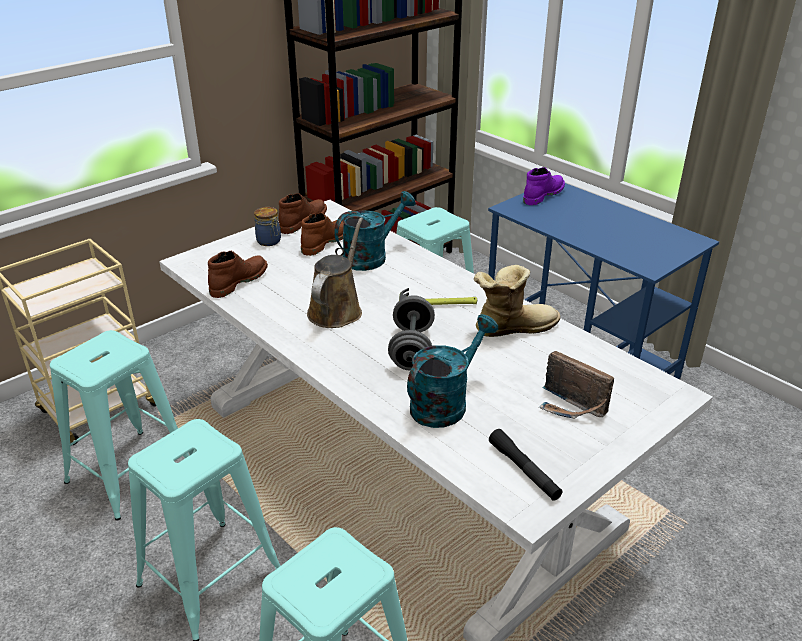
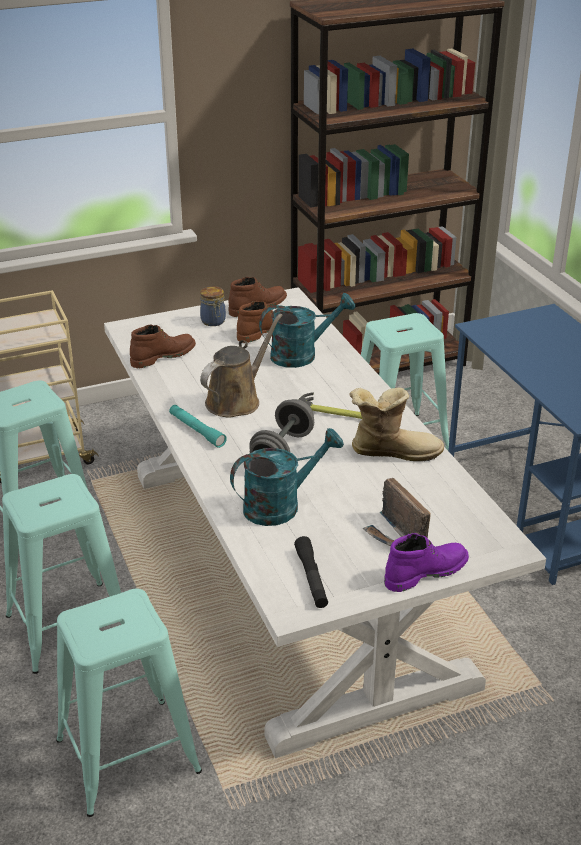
camera: 20 degrees right, 0 degrees up
purple boot [523,167,565,205] -> purple boot moved to [384,533,469,592]
none -> turquoise flashlight [169,405,227,448]

